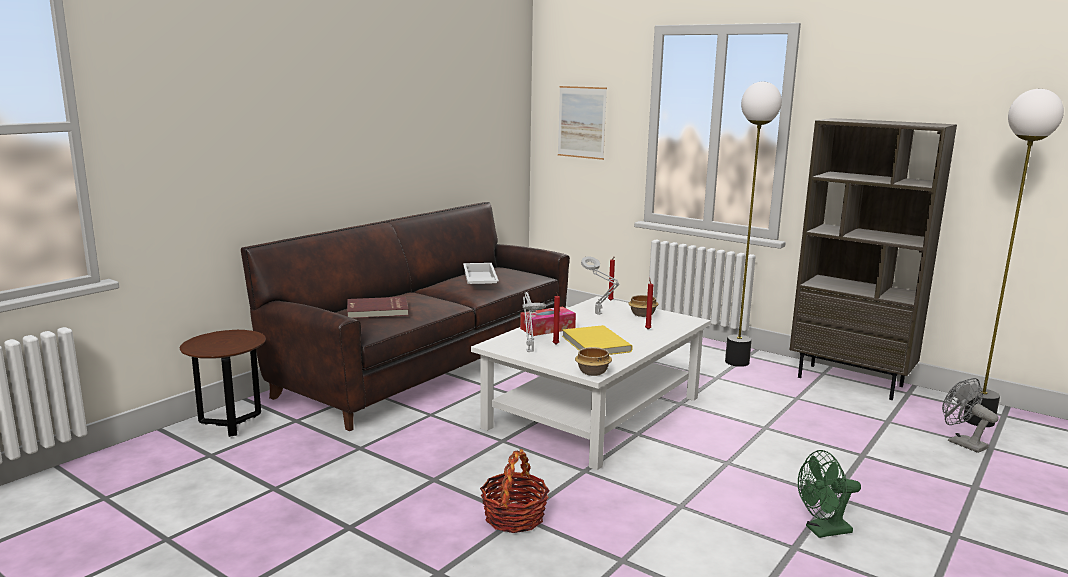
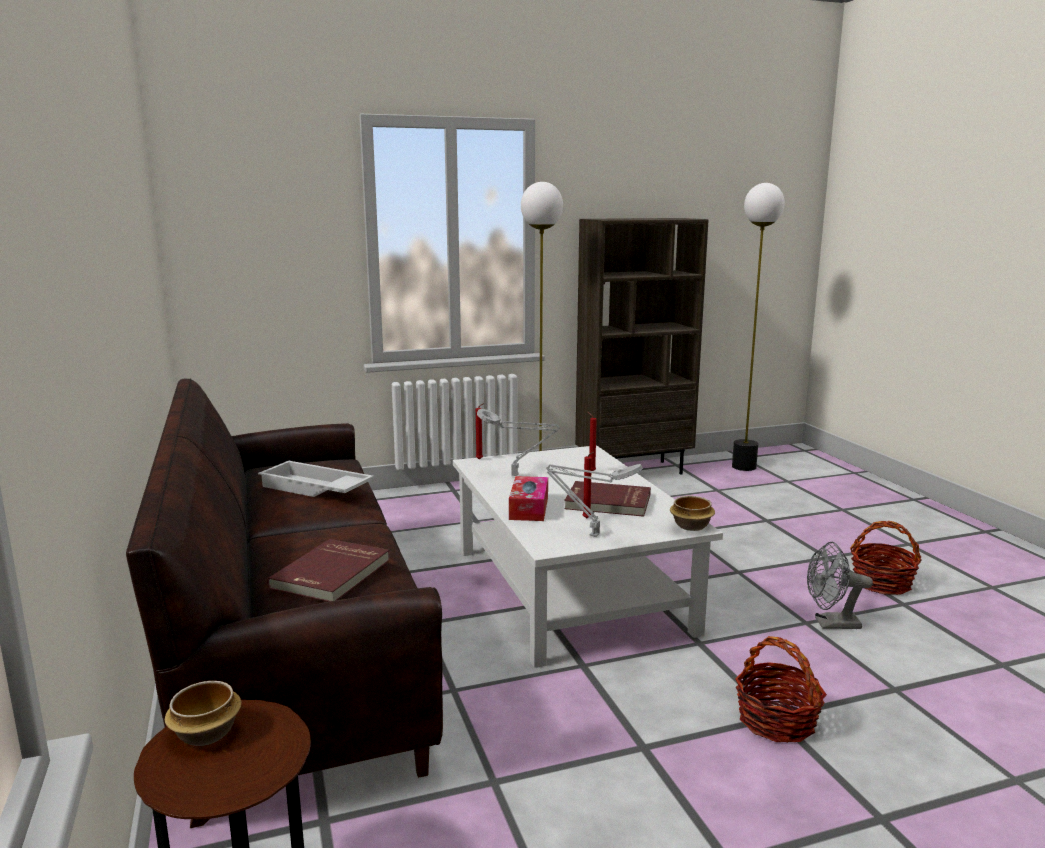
camera: 55 degrees left, 0 degrees up
picture [558,86,607,160] -> none
yellow book [562,325,633,355] -> red book [564,481,651,517]
bowl [628,295,658,317] -> bowl moved to [165,681,241,746]
green fan [798,450,861,538] -> basket [850,521,922,595]
grey fan [942,378,999,453] -> grey fan moved to [807,542,873,629]

